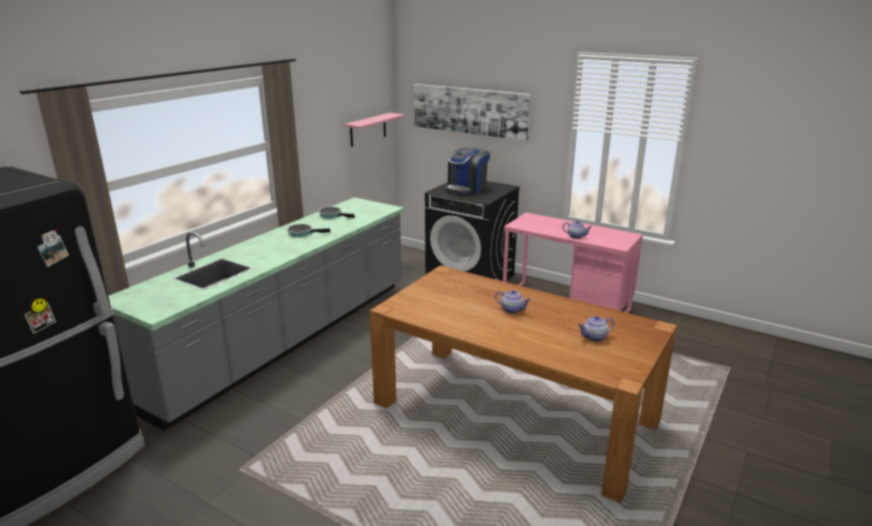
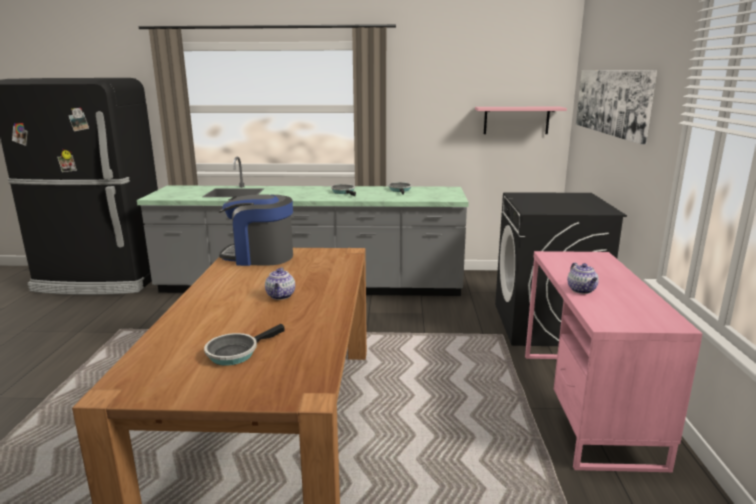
camera: 60 degrees right, 5 degrees down
coffee machine [446,147,490,194] -> coffee machine moved to [218,195,293,266]
teapot [578,316,614,342] -> frying pan [204,324,285,366]

